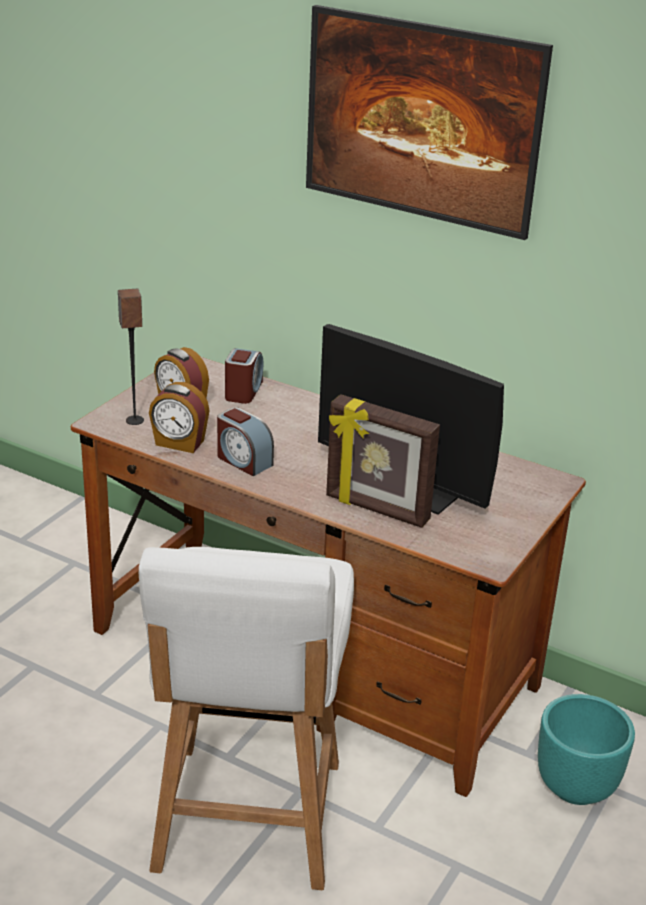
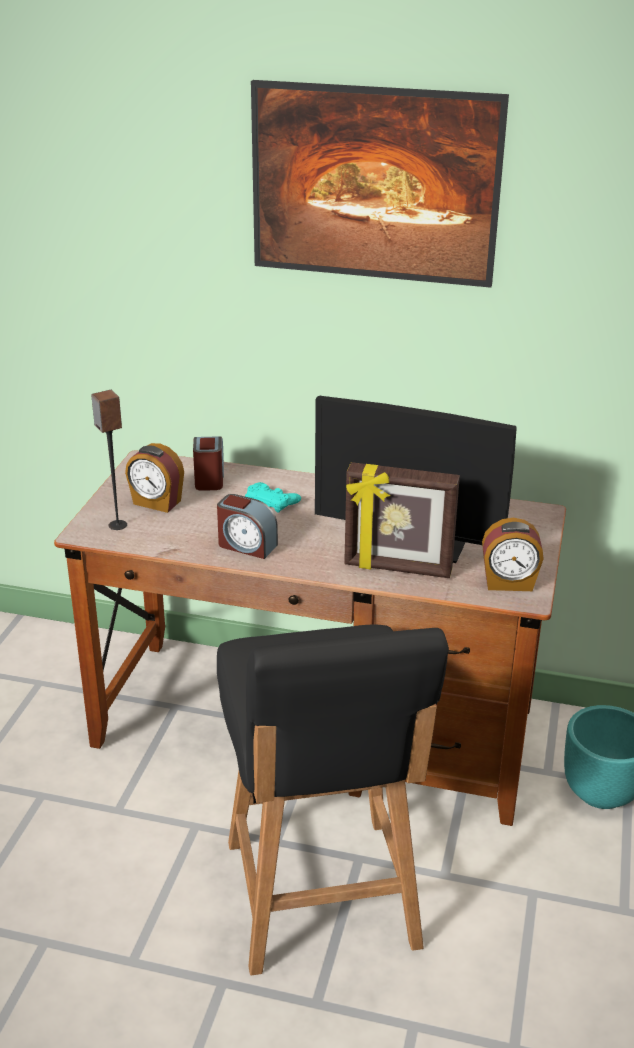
camera: 15 degrees left, 0 degrees up
white chair [139,547,354,890] -> black chair [217,625,449,976]
alarm clock [149,382,210,453] -> alarm clock moved to [482,518,544,591]
none -> turquoise game controller [245,482,301,513]

